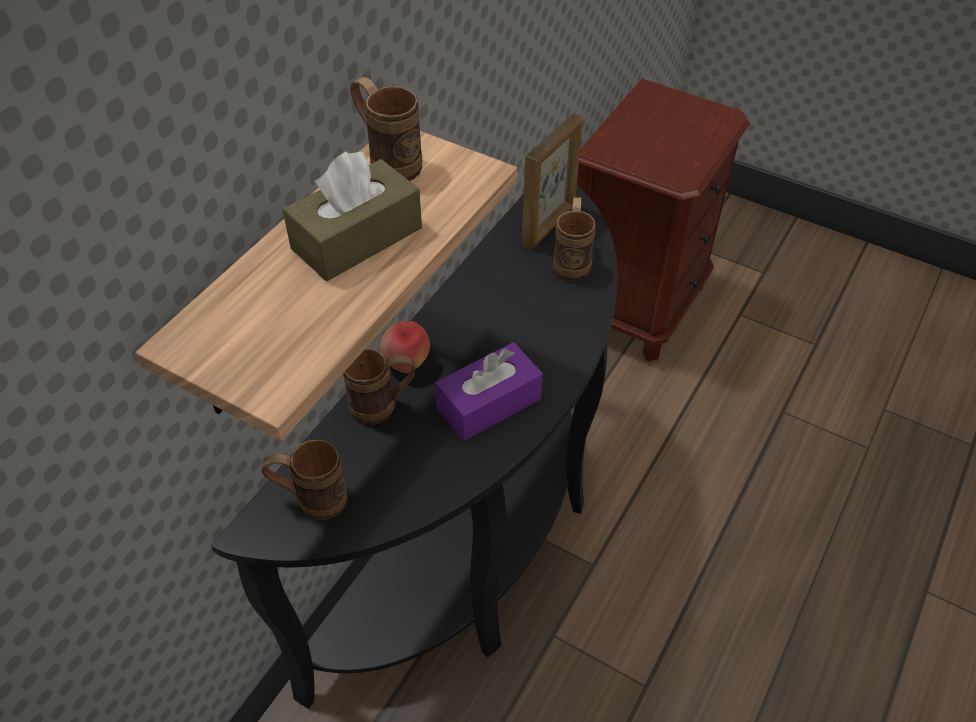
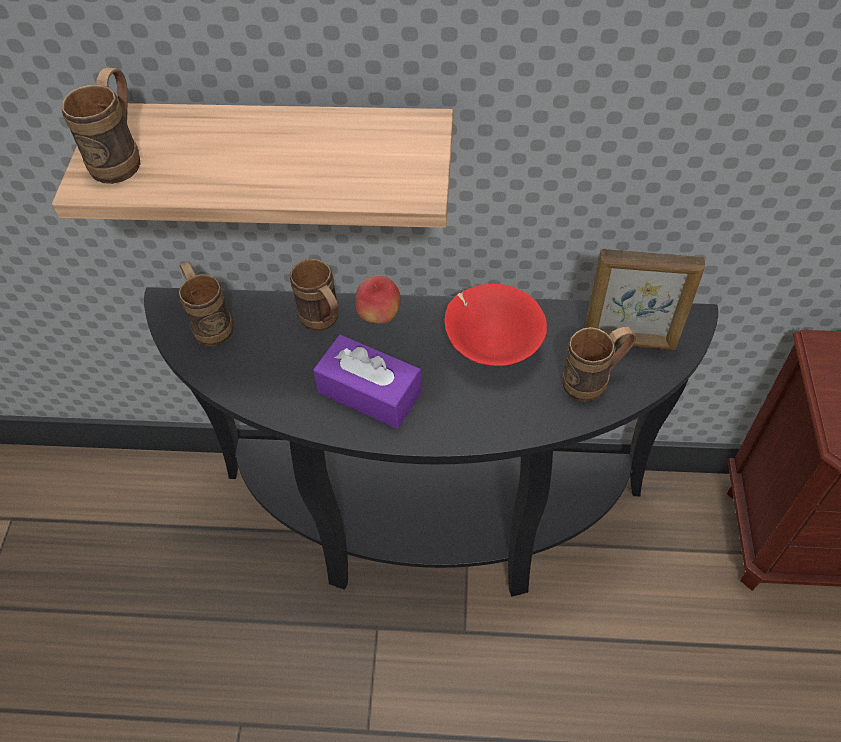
camera: 65 degrees right, 5 degrees up
brown tissue box [283,152,422,281] -> none
brown mug [350,77,423,181] -> brown mug moved to [62,67,140,184]
none -> red bowl [444,284,547,366]

